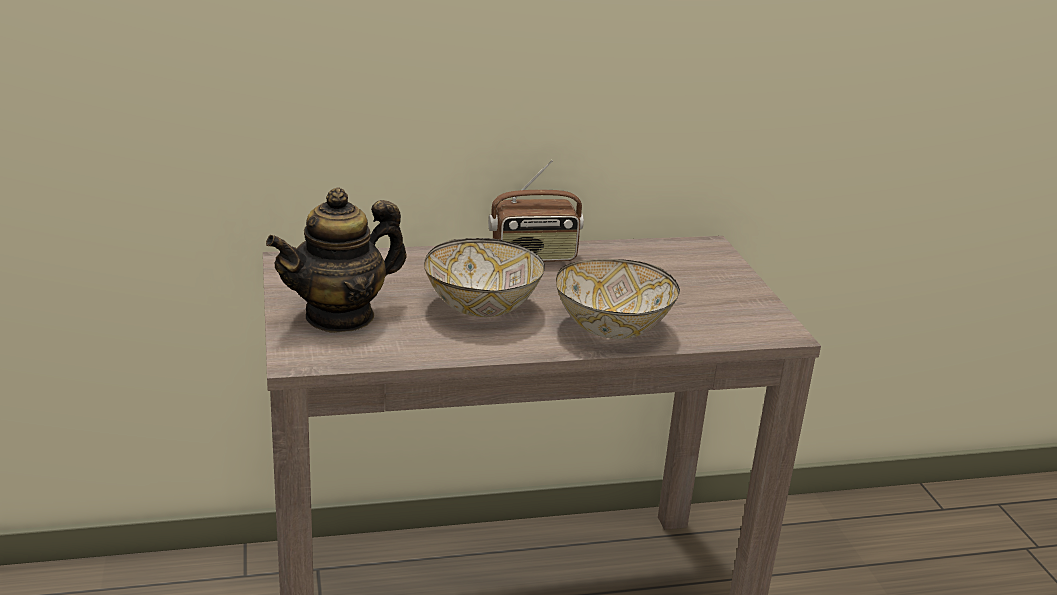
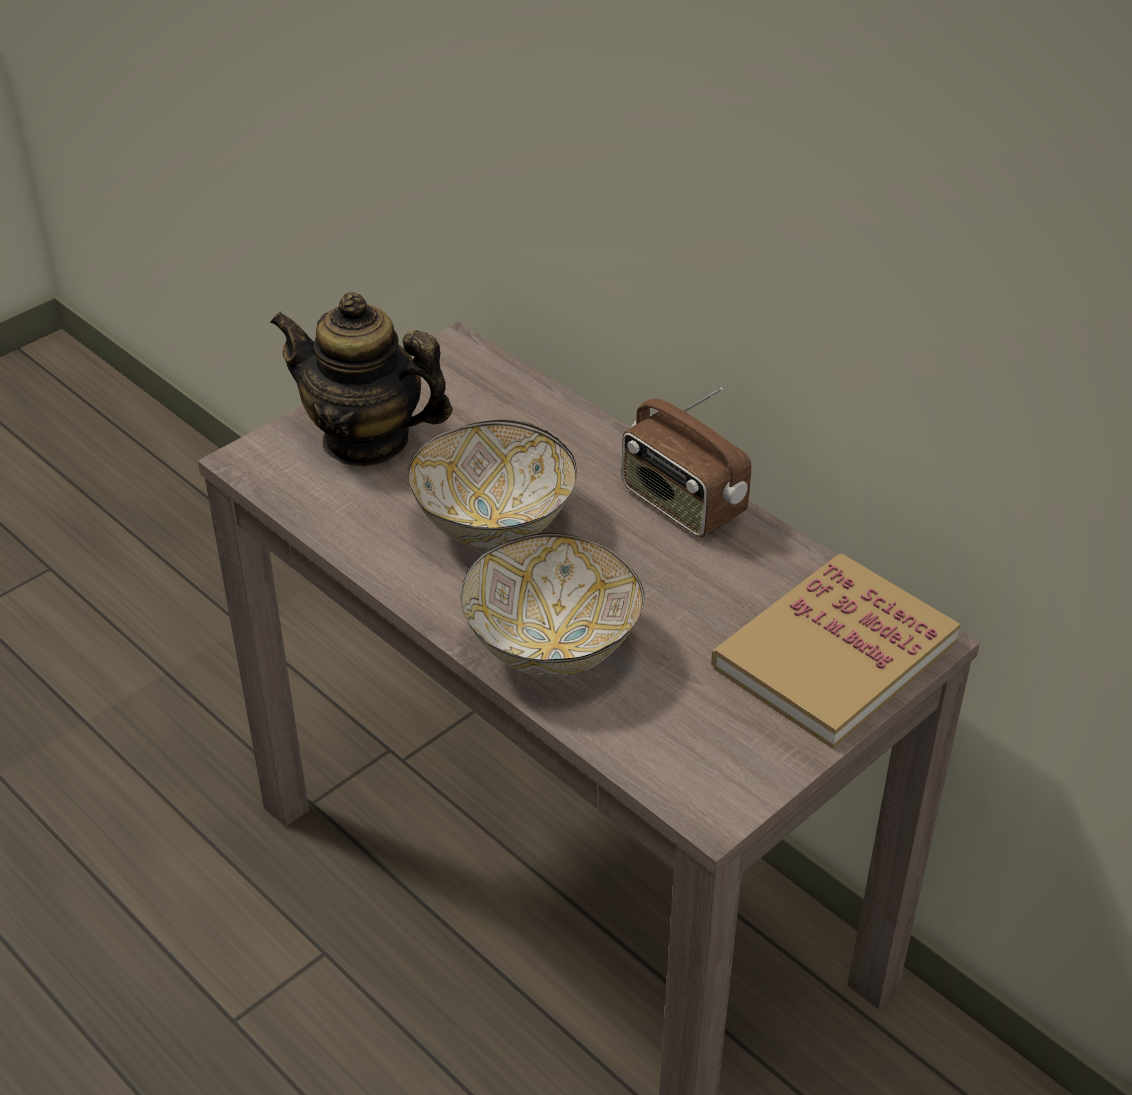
camera: 60 degrees right, 15 degrees up
none -> book [711,553,960,749]

